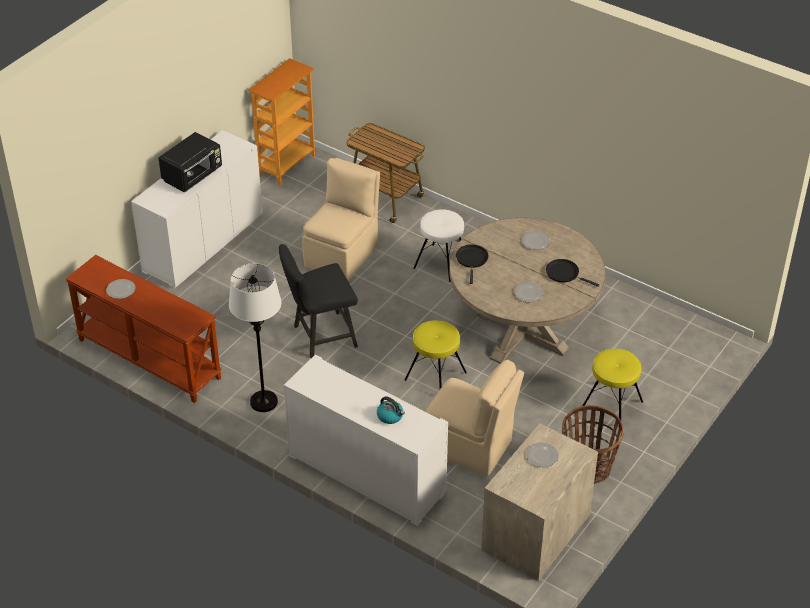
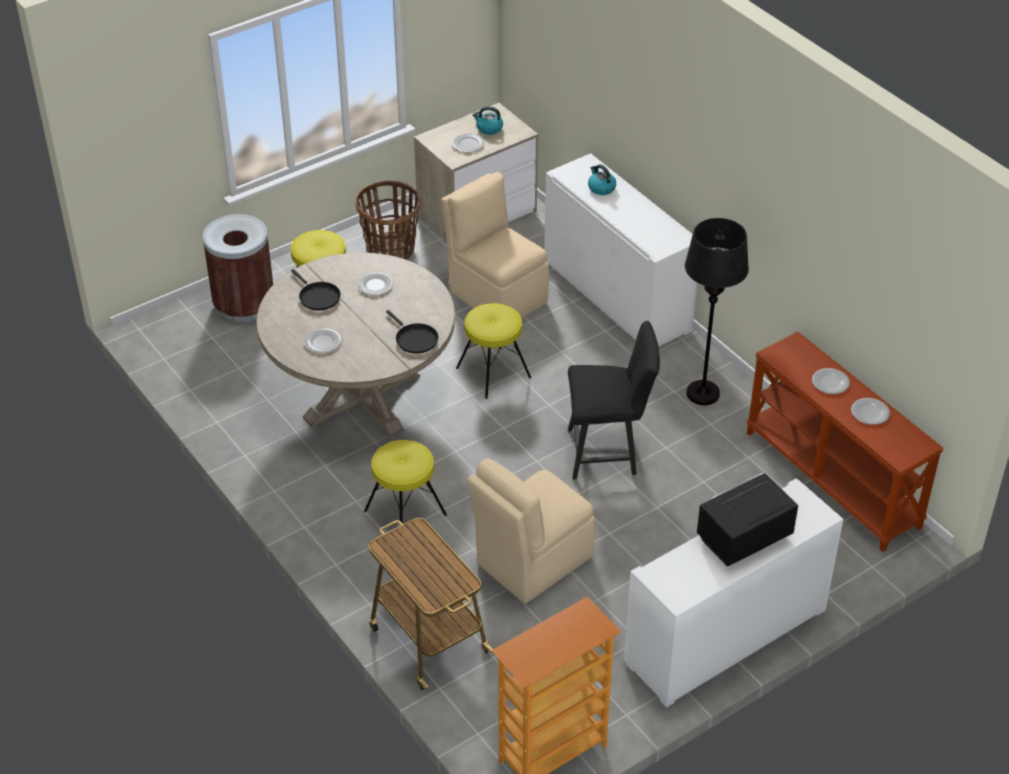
camera: 160 degrees left, 0 degrees up
white floor lamp [229,263,282,412] -> black floor lamp [685,218,749,405]
white stool [413,209,464,282] -> yellow stool [364,440,447,536]
black frying pan [456,244,488,284] -> black frying pan turned 60 degrees counterclockwise [386,310,438,354]
none -> brown trash can [203,214,273,322]
none -> kettle [473,106,503,135]
none -> plate [812,368,850,394]

